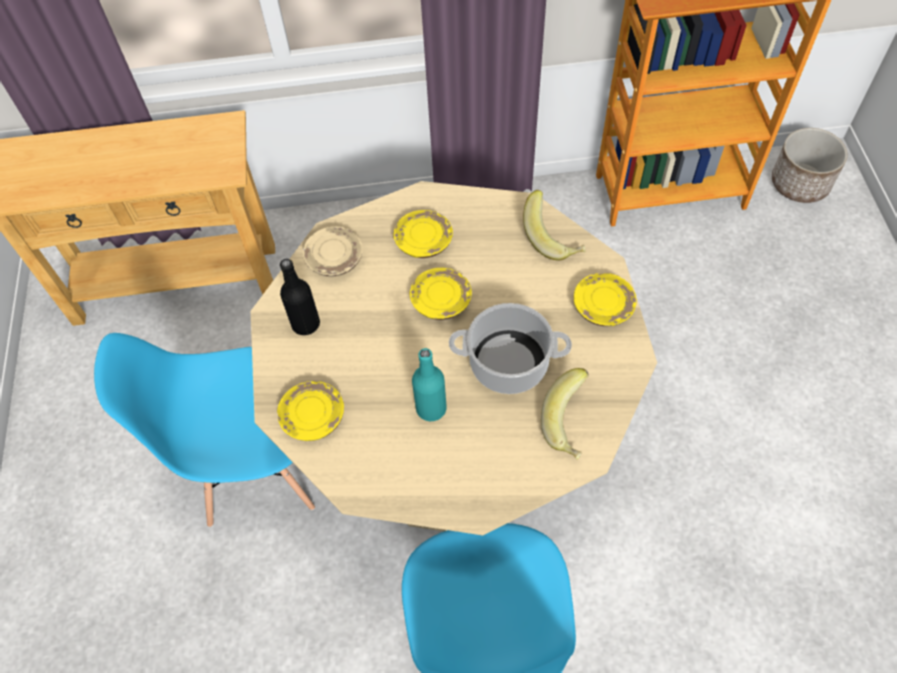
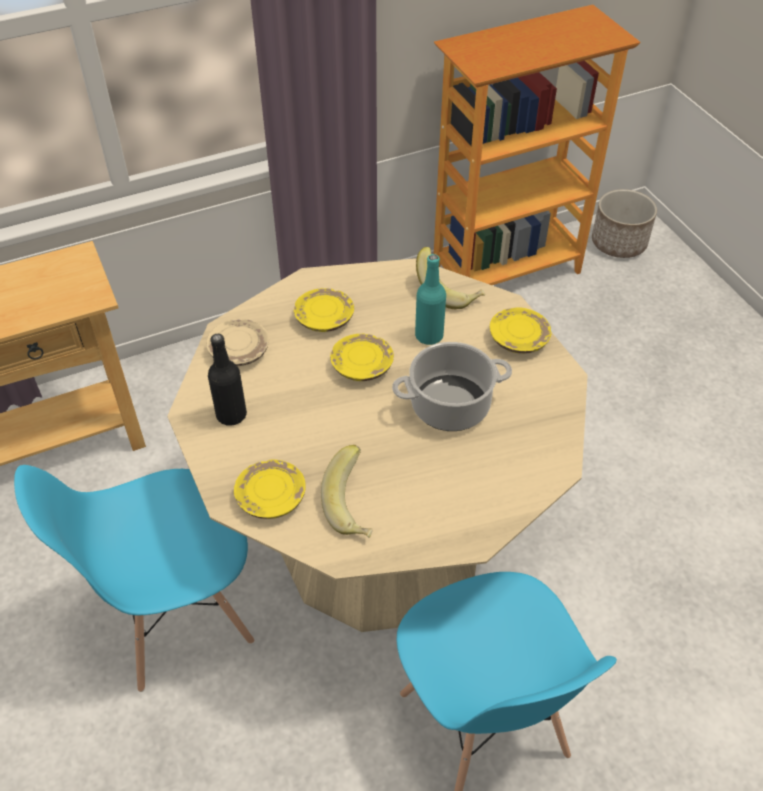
camera: 20 degrees left, 10 degrees down
turquoise bottle [412,348,447,421] -> turquoise bottle moved to [415,254,446,345]
banana [541,368,589,460] -> banana moved to [321,445,372,537]

